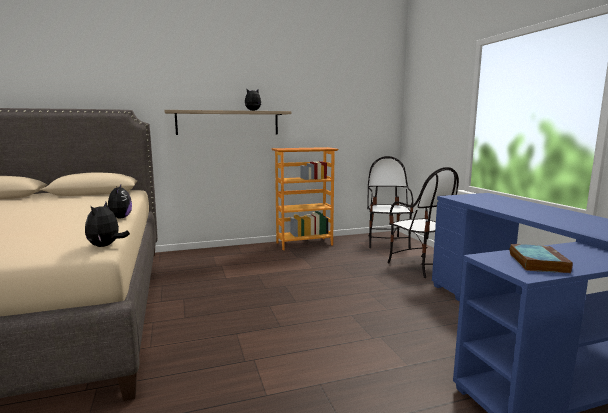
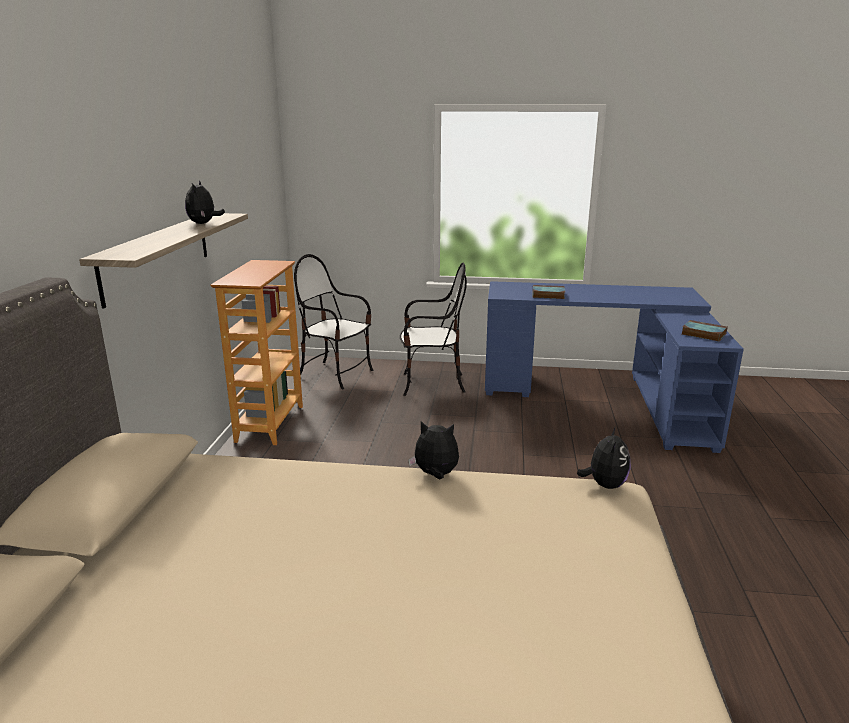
camera: 65 degrees left, 10 degrees up
plush toy [85,202,130,247] -> plush toy turned 105 degrees counterclockwise [577,426,631,489]
none -> book [532,285,565,299]

